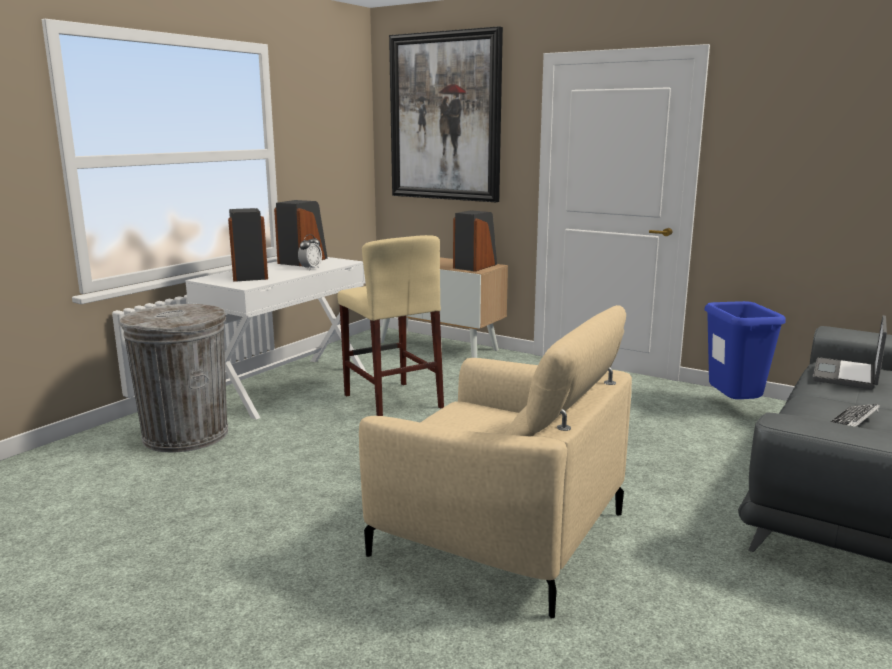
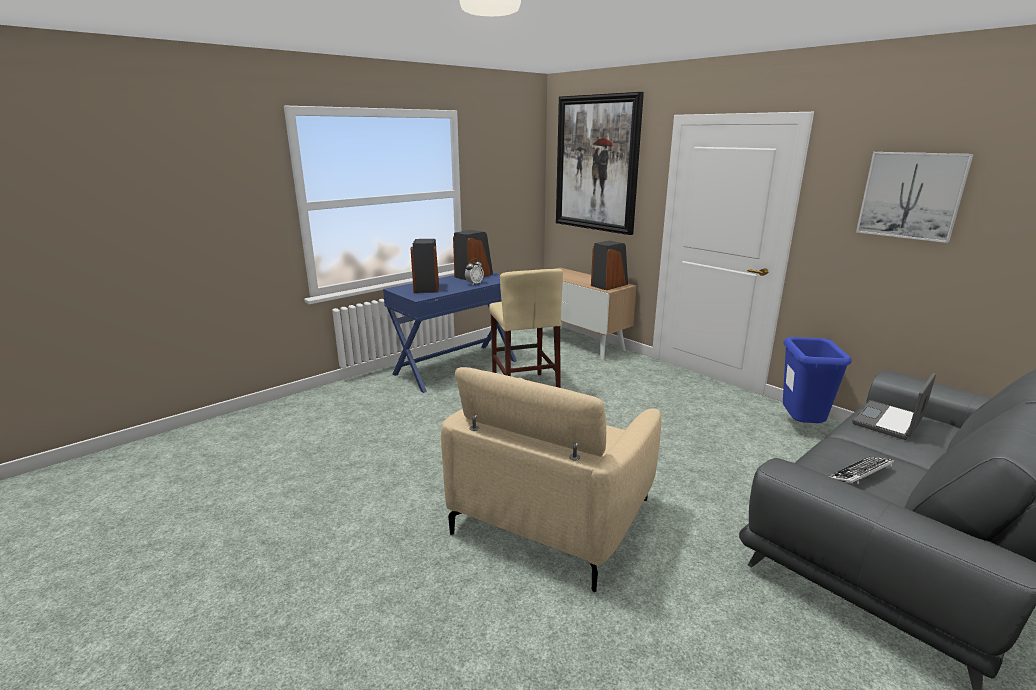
camera: 15 degrees right, 5 degrees up
grey trash can [119,304,228,452] -> none
white desk [185,257,366,420] -> blue desk [383,272,517,393]
beige armchair [359,305,632,619] -> beige armchair turned 75 degrees clockwise [441,367,661,592]
none -> picture [856,152,973,243]

